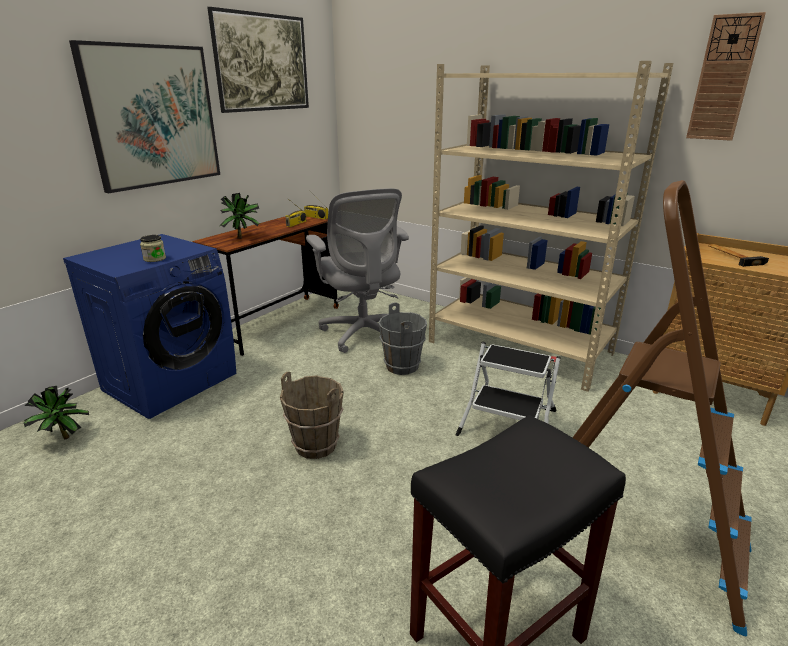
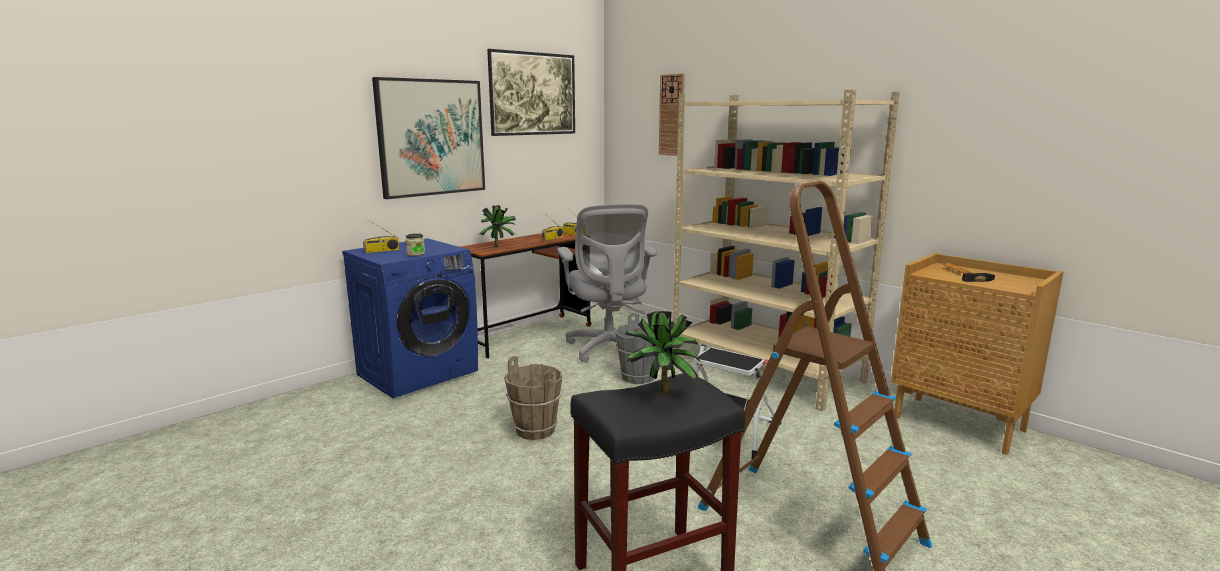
camera: 10 degrees right, 10 degrees down
potted plant [24,386,89,439] -> potted plant moved to [625,311,700,395]
wall clock [686,12,766,141] -> wall clock moved to [659,74,685,156]
none -> radio [363,220,399,253]

